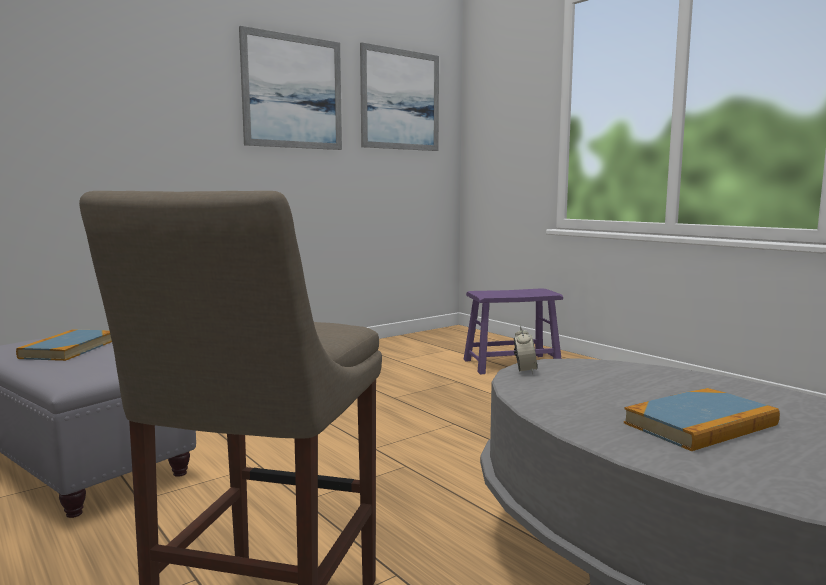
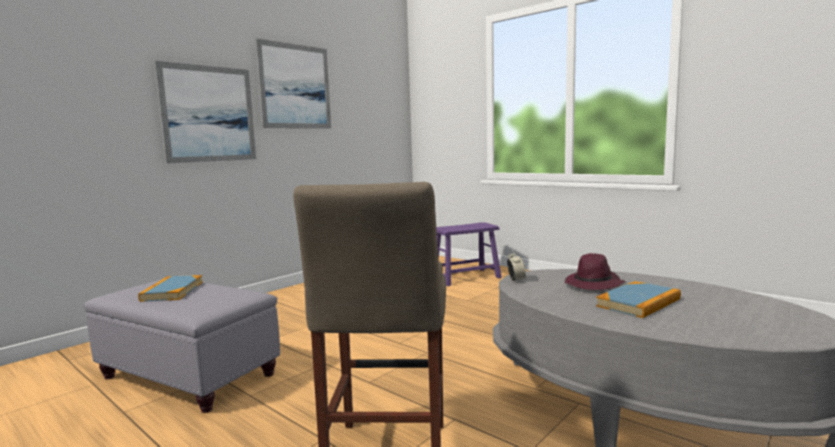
camera: 10 degrees left, 0 degrees up
picture [360,42,439,151] -> picture moved to [154,61,256,164]
none -> purple hat [564,253,625,290]

